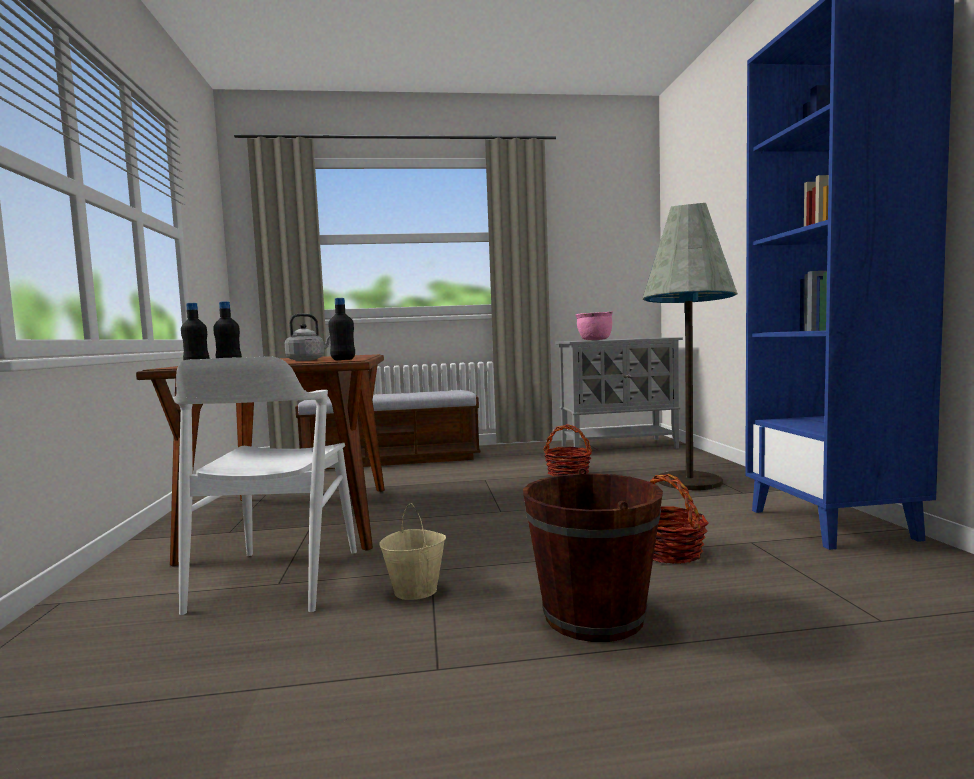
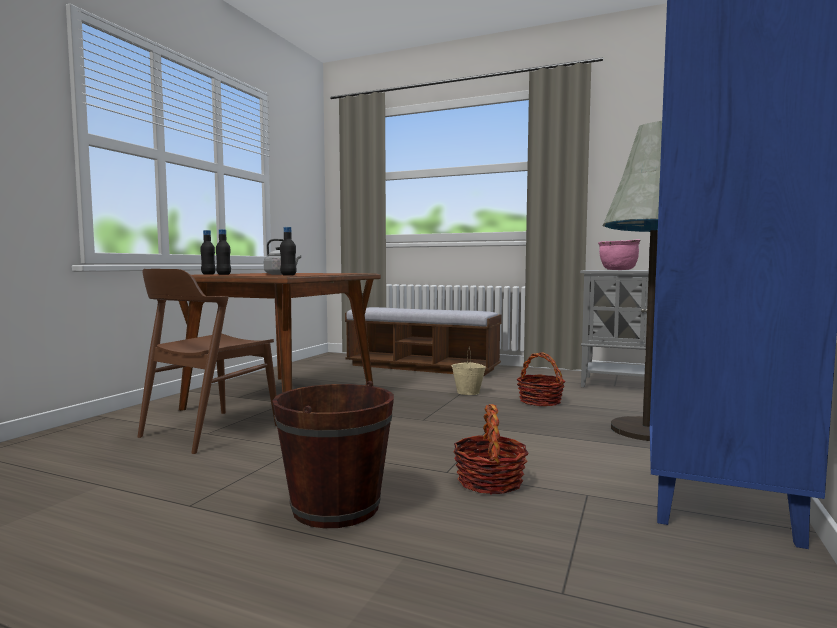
camera: 30 degrees right, 0 degrees up
white chair [173,356,357,615] -> brown chair [138,269,277,454]
beige bucket [379,503,446,600] -> beige bucket moved to [451,347,486,395]

